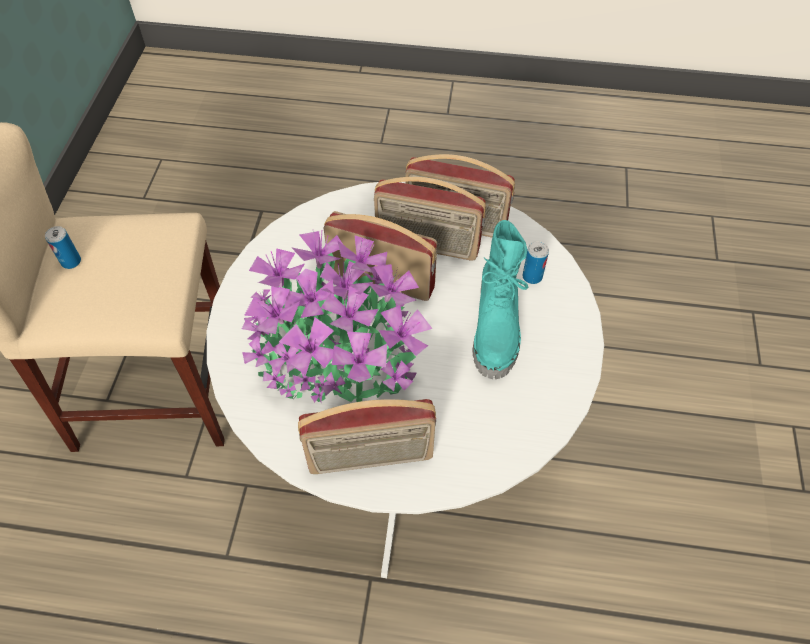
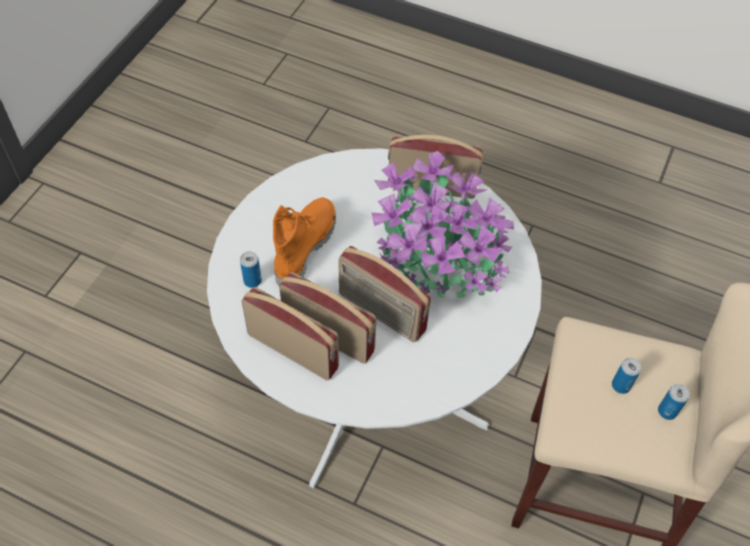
camera: 165 degrees left, 0 degrees up
turquoise boot [472,220,528,379] -> orange boot [273,197,336,286]
none -> can [612,358,641,394]

